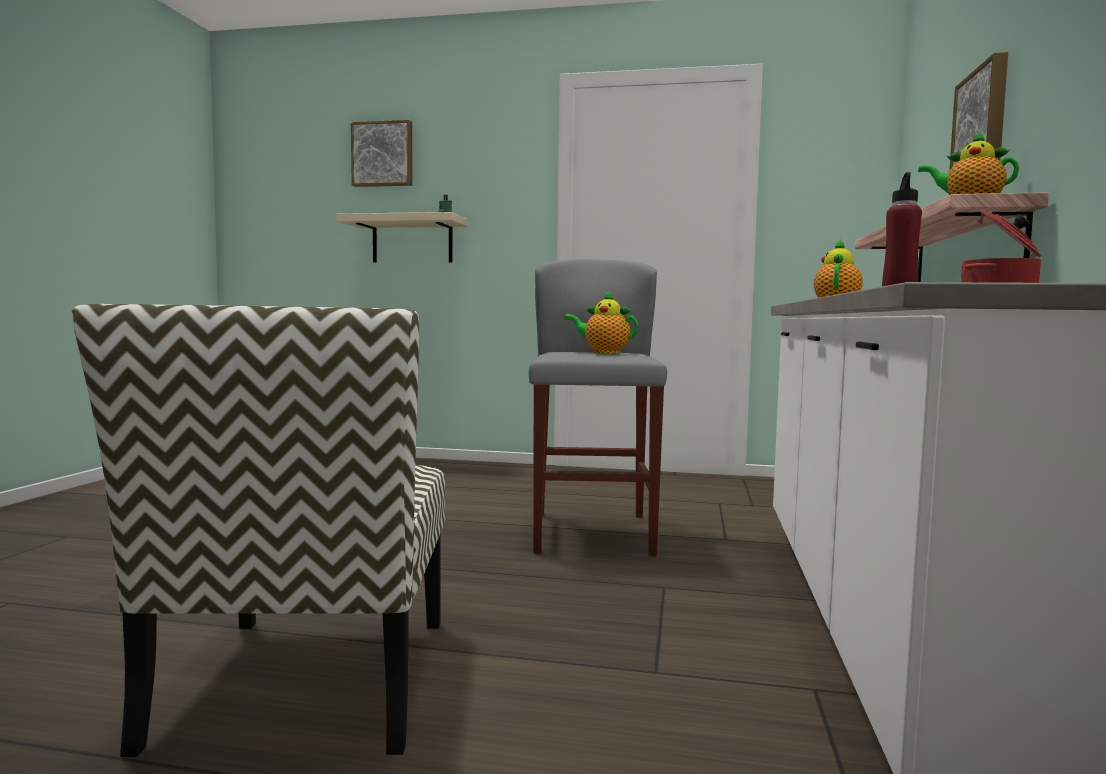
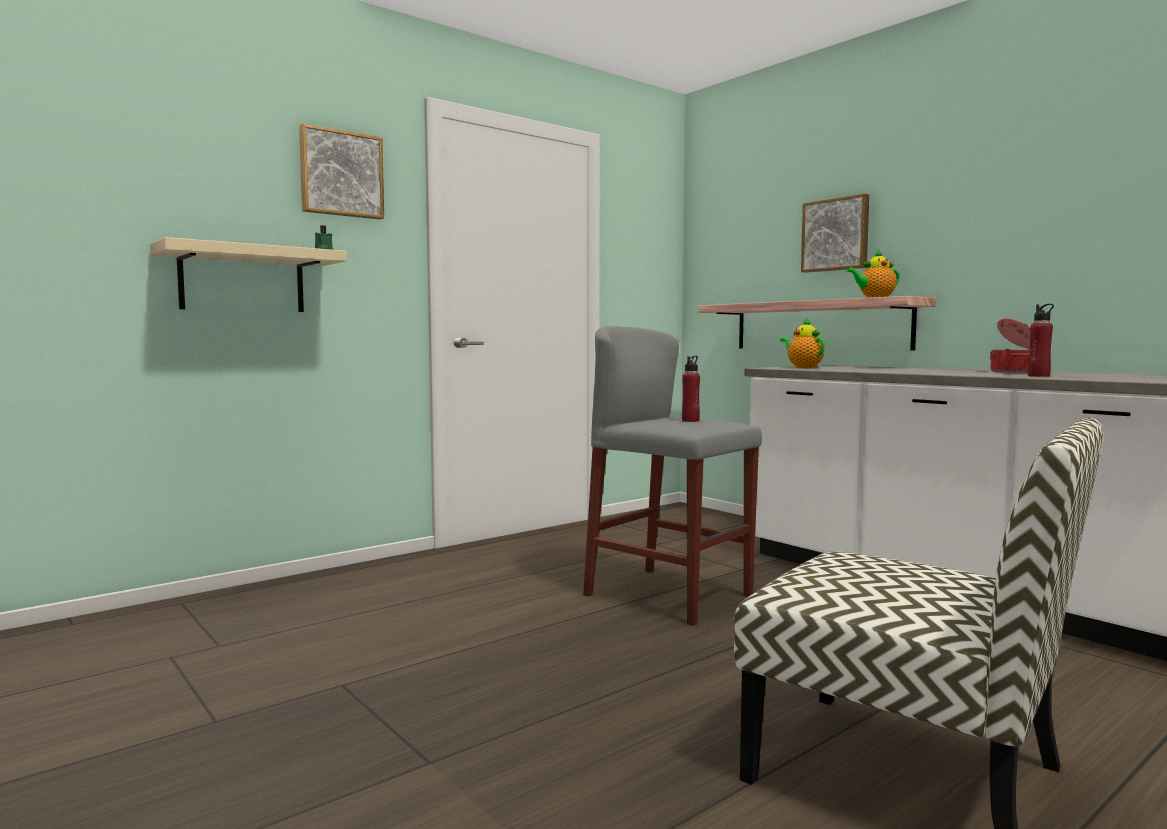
camera: 50 degrees left, 0 degrees up
picture [351,120,412,187] -> picture moved to [299,124,384,220]
teapot [564,290,638,354] -> red bottle [682,356,700,422]

